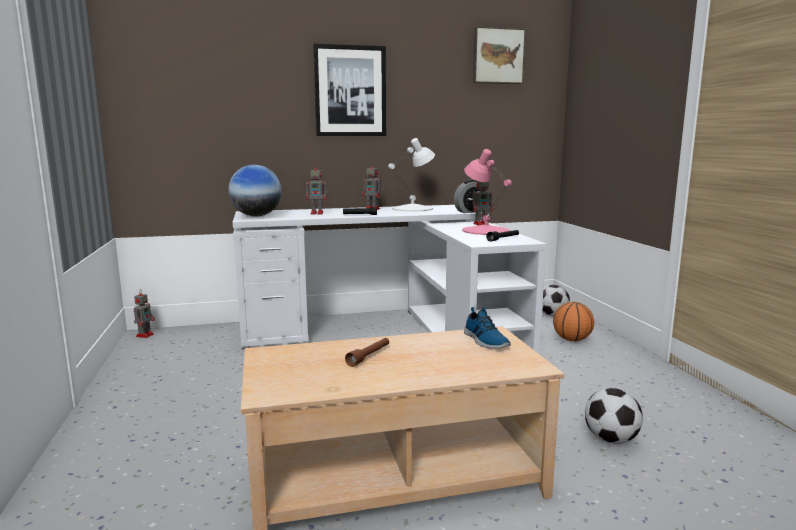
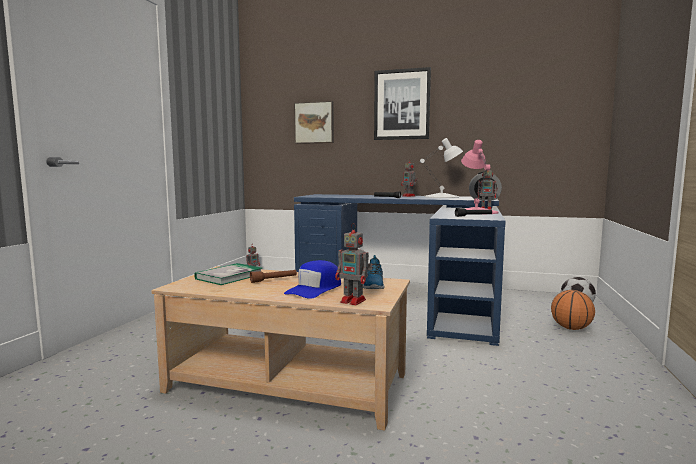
camera: 30 degrees right, 5 degrees down
globe [228,165,282,217] -> none
white desk [233,205,546,354] -> blue desk [294,194,506,346]
toy robot [306,167,328,215] -> toy robot moved to [335,223,372,305]
picture [473,27,526,84] -> picture moved to [294,101,334,144]
football [585,388,643,444] -> none
none -> book [194,263,262,285]
none -> blue cap [284,260,341,299]

